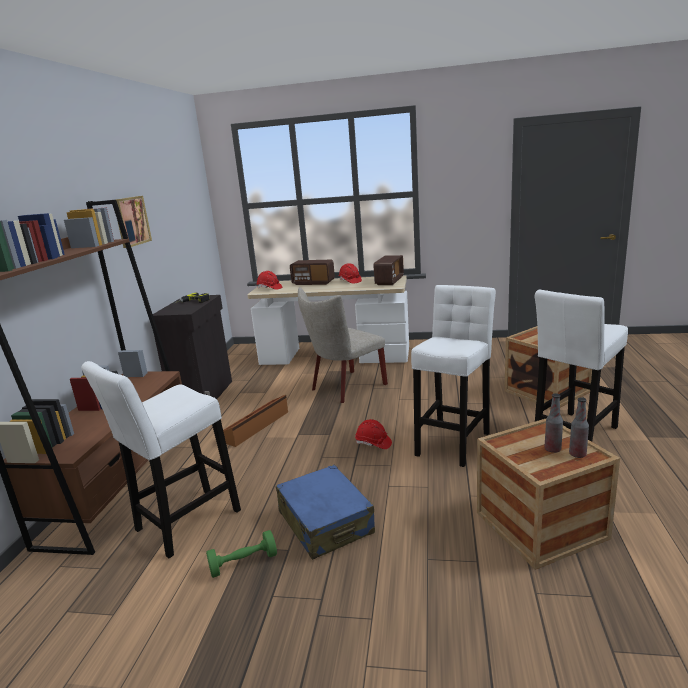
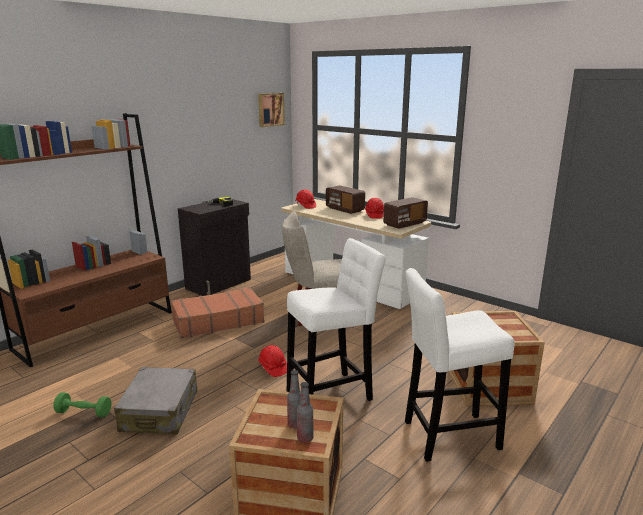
camera: 30 degrees right, 0 degrees up
white stool [81,361,241,558] -> none
picture [115,196,152,248] -> picture moved to [258,93,285,127]
brown storage box [223,395,288,447] -> brown suitcase [171,287,265,339]
blue suitcase [276,465,375,560] -> grey suitcase [114,367,197,435]

